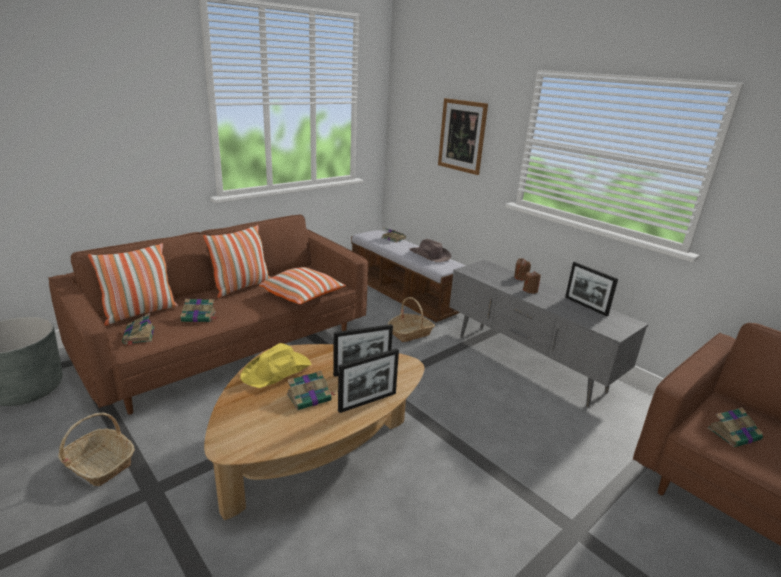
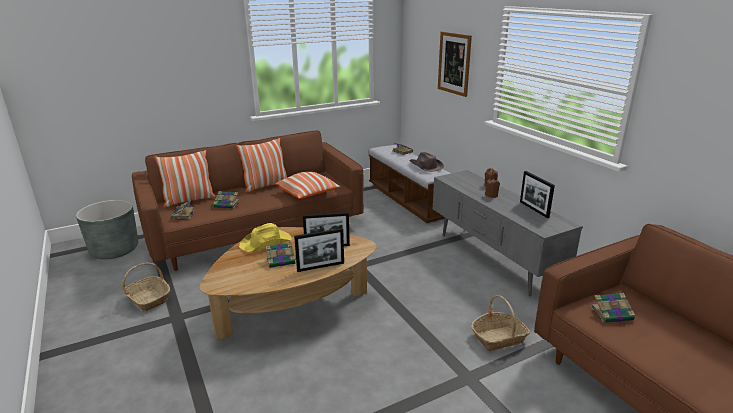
camera: 15 degrees right, 0 degrees up
basket [388,297,435,342] -> basket moved to [471,295,530,351]

